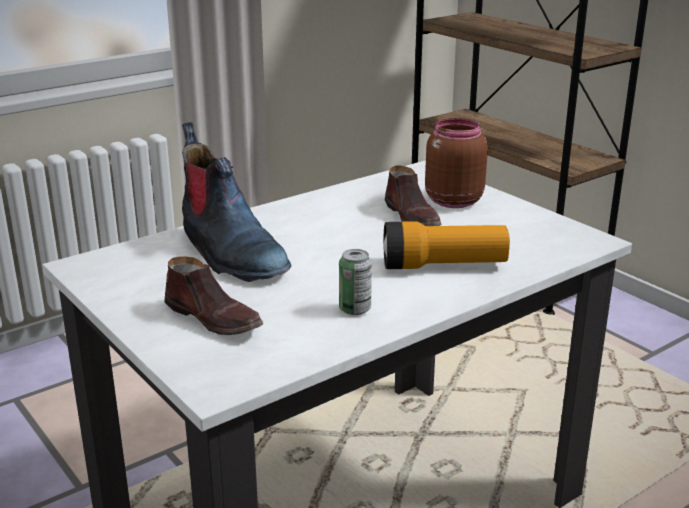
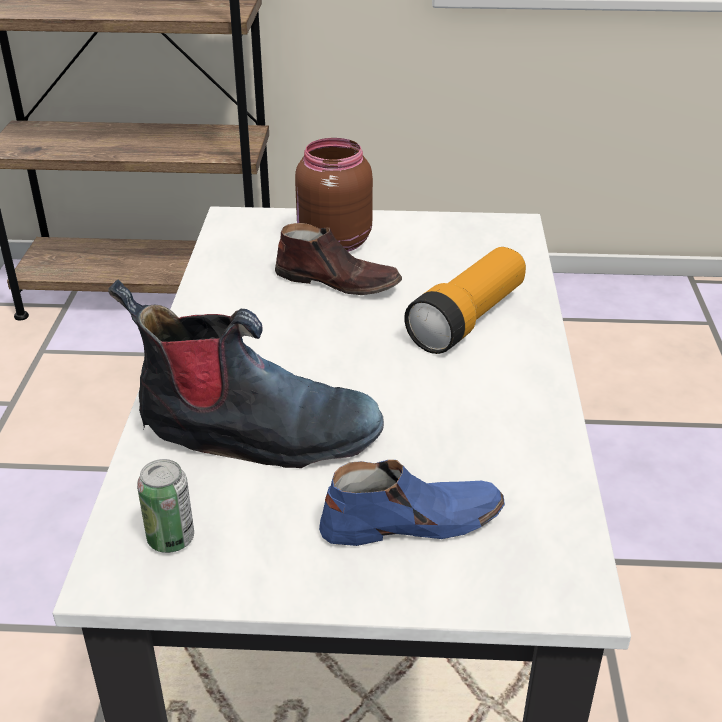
camera: 50 degrees left, 10 degrees up
brown shoe [165,256,263,335] -> blue shoe [319,460,505,546]
can [339,249,372,315] -> can moved to [137,459,194,553]

